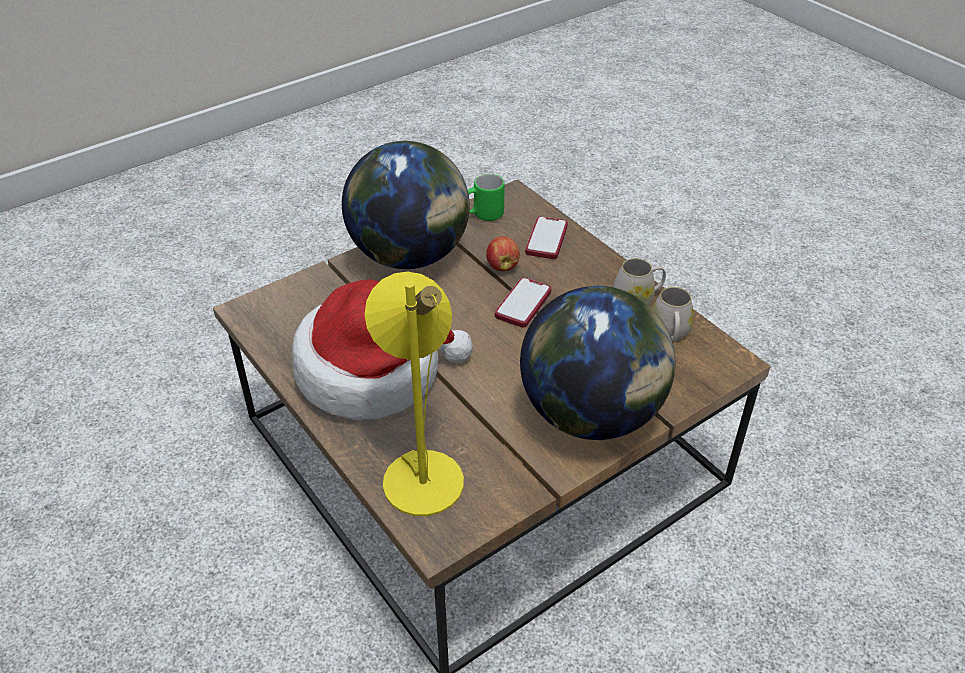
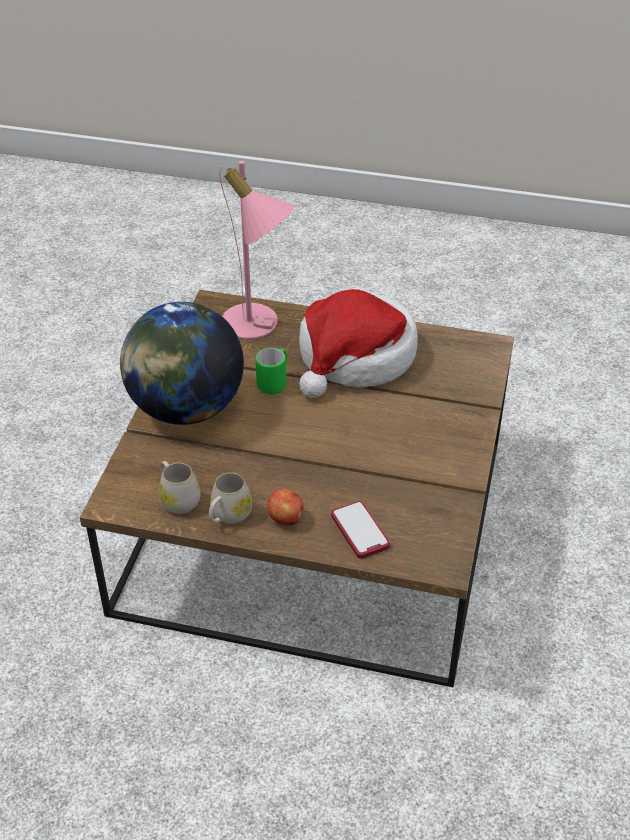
camera: 140 degrees right, 0 degrees up
globe [342,141,470,269] -> none
yellow table lamp [365,271,464,516] -> pink table lamp [219,161,294,339]
green mug [468,174,505,221] -> green mug moved to [255,348,287,394]
apple [486,236,520,271] -> apple moved to [267,489,304,526]
phone [495,277,551,327] -> none

